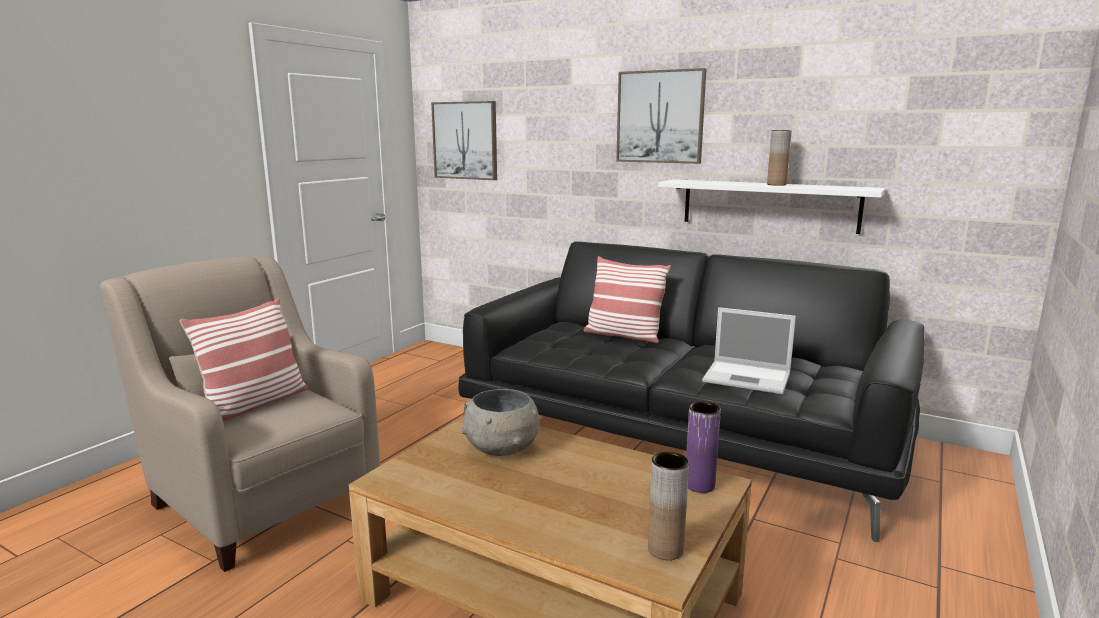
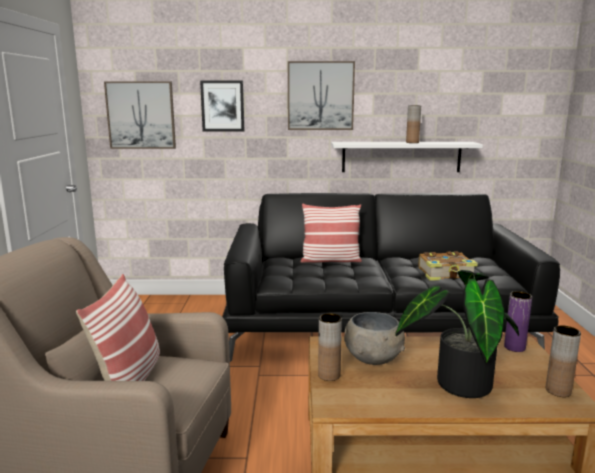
camera: 30 degrees left, 0 degrees up
laptop [702,307,796,394] -> book [419,251,478,281]
none -> picture [200,81,244,131]
none -> brown vase [318,313,342,381]
none -> potted plant [395,270,519,398]

